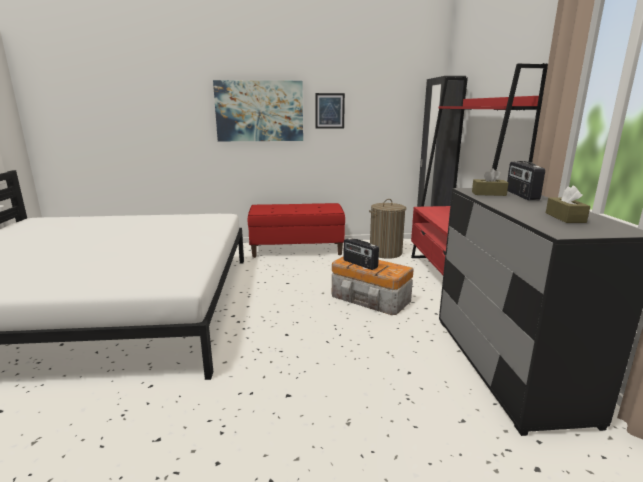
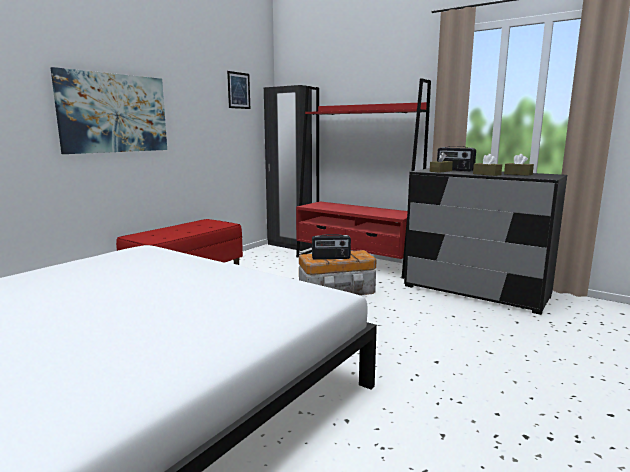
camera: 50 degrees left, 5 degrees down
picture [315,93,345,129] -> picture moved to [227,71,250,109]
laundry basket [369,199,406,259] -> none
none -> brown tissue box [473,154,502,176]

